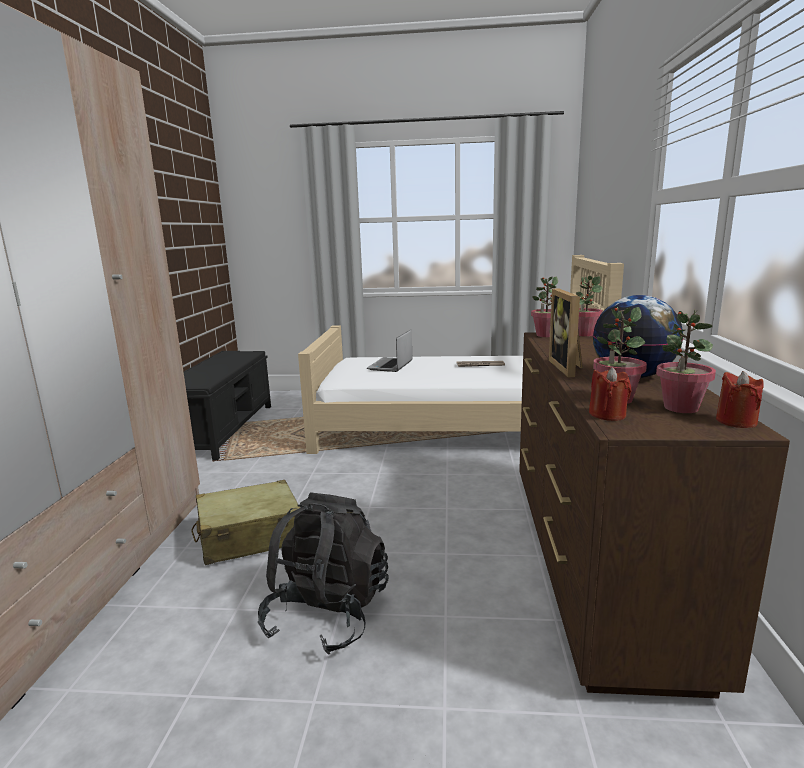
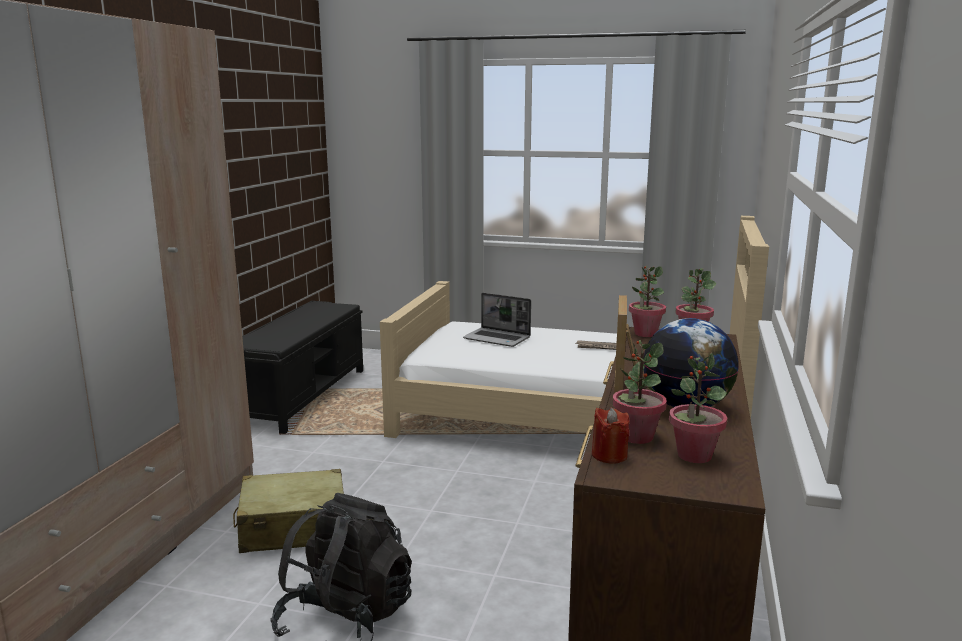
camera: 10 degrees right, 0 degrees up
laptop [367,330,412,372] -> laptop turned 90 degrees counterclockwise [463,293,531,347]
red candle [716,371,764,428] -> none

